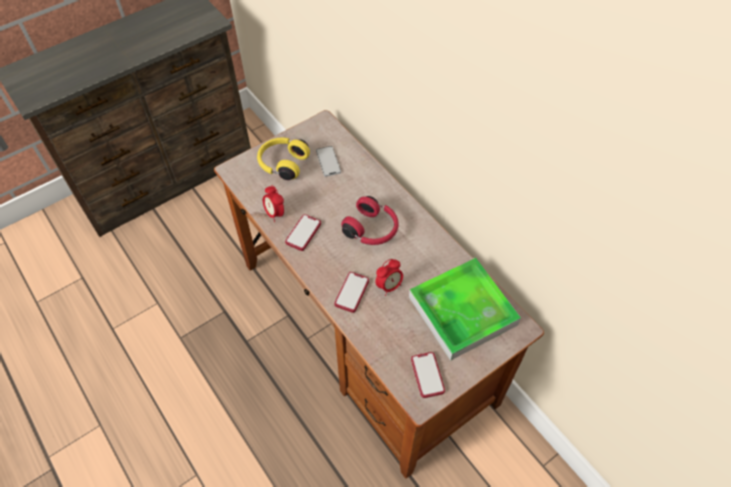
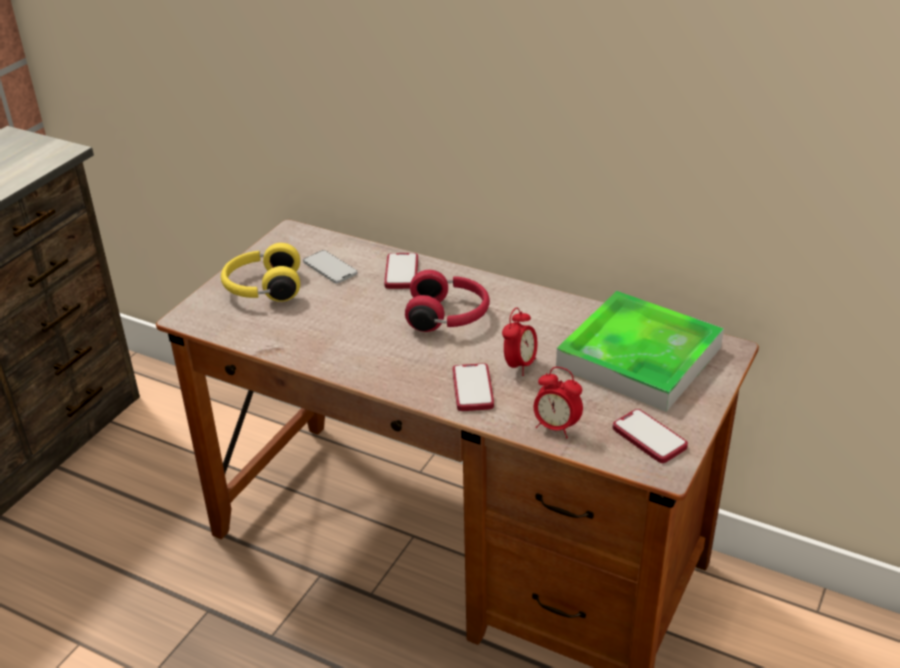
camera: 25 degrees left, 20 degrees down
alarm clock [263,185,284,222] -> alarm clock moved to [534,367,583,439]
phone [285,214,321,251] -> phone moved to [384,253,418,289]

